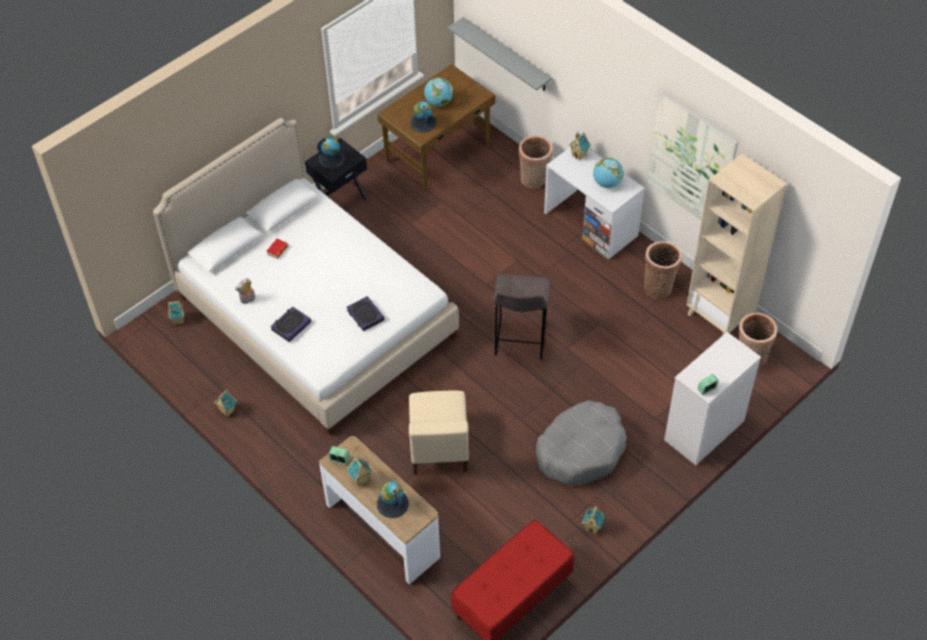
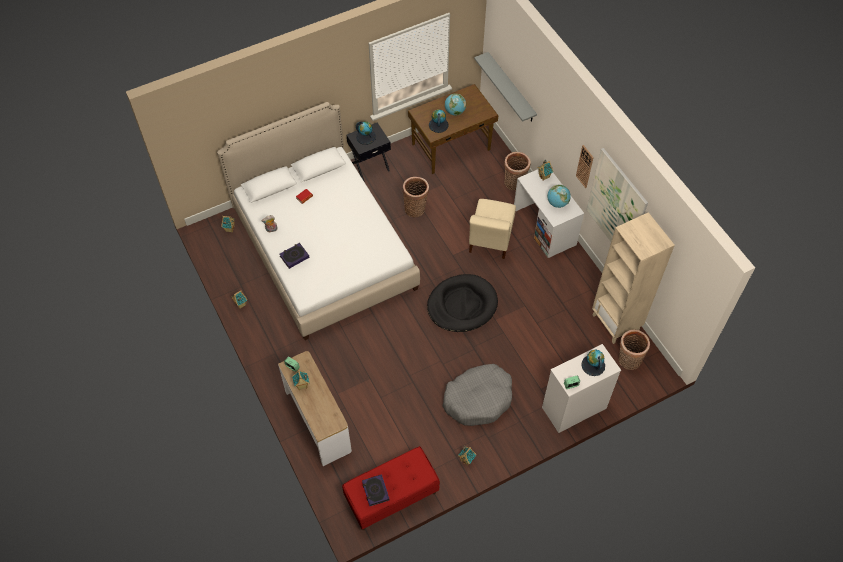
camera: 15 degrees right, 5 degrees up
book [346,296,385,331] -> book moved to [362,474,390,506]
globe [377,482,409,518] -> globe moved to [581,350,605,376]
beige chair [409,391,469,475] -> beige chair moved to [469,199,516,259]
grey stool [493,274,551,360] -> black dog bed [427,274,498,332]
basket [644,241,682,298] -> basket moved to [403,177,429,218]
none -> wall clock [576,145,594,188]

